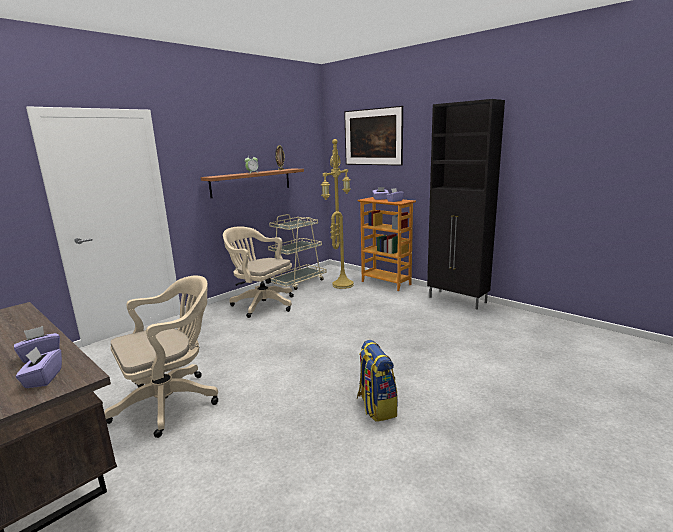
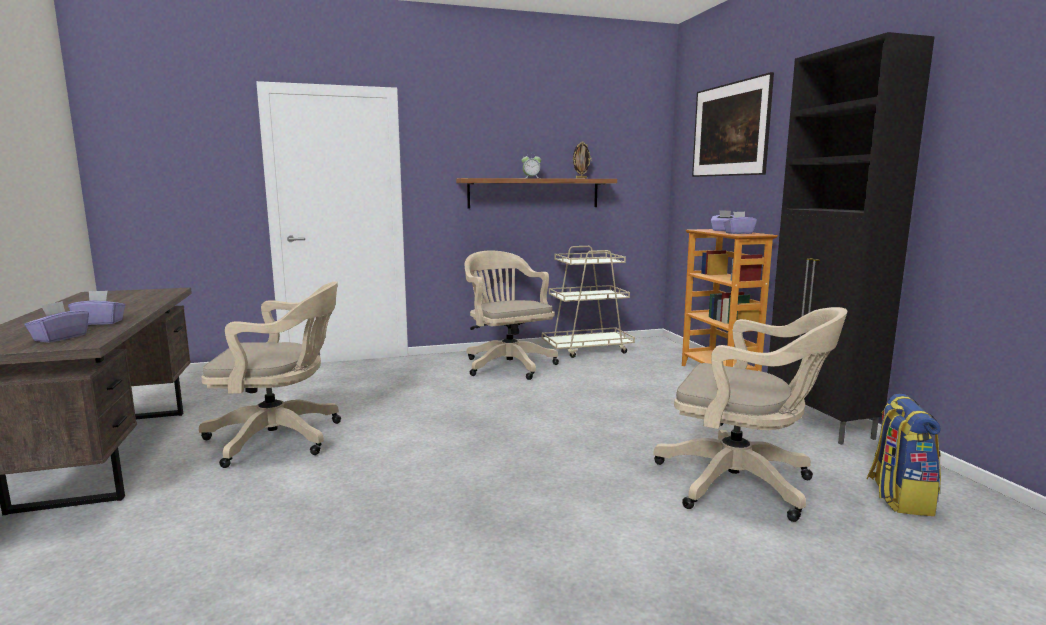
camera: 30 degrees right, 5 degrees down
yellow floor lamp [321,139,354,289] -> none
backpack [357,340,398,422] -> backpack moved to [867,394,941,516]
none -> beige office chair [653,307,848,522]

